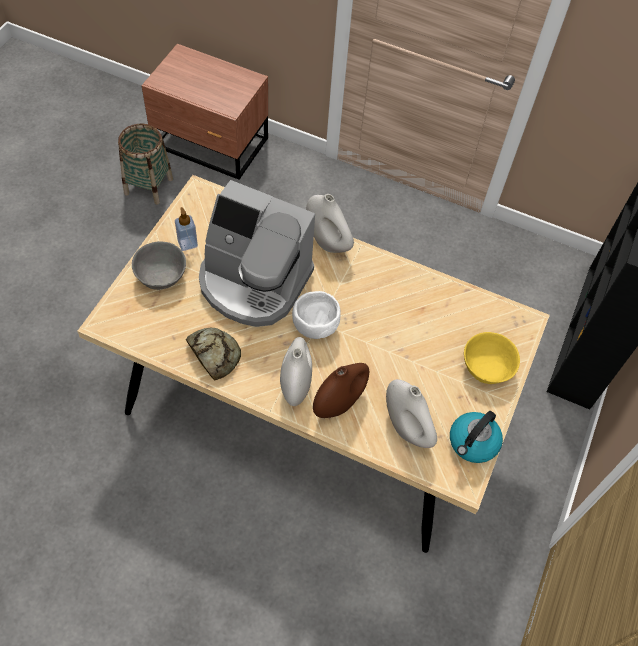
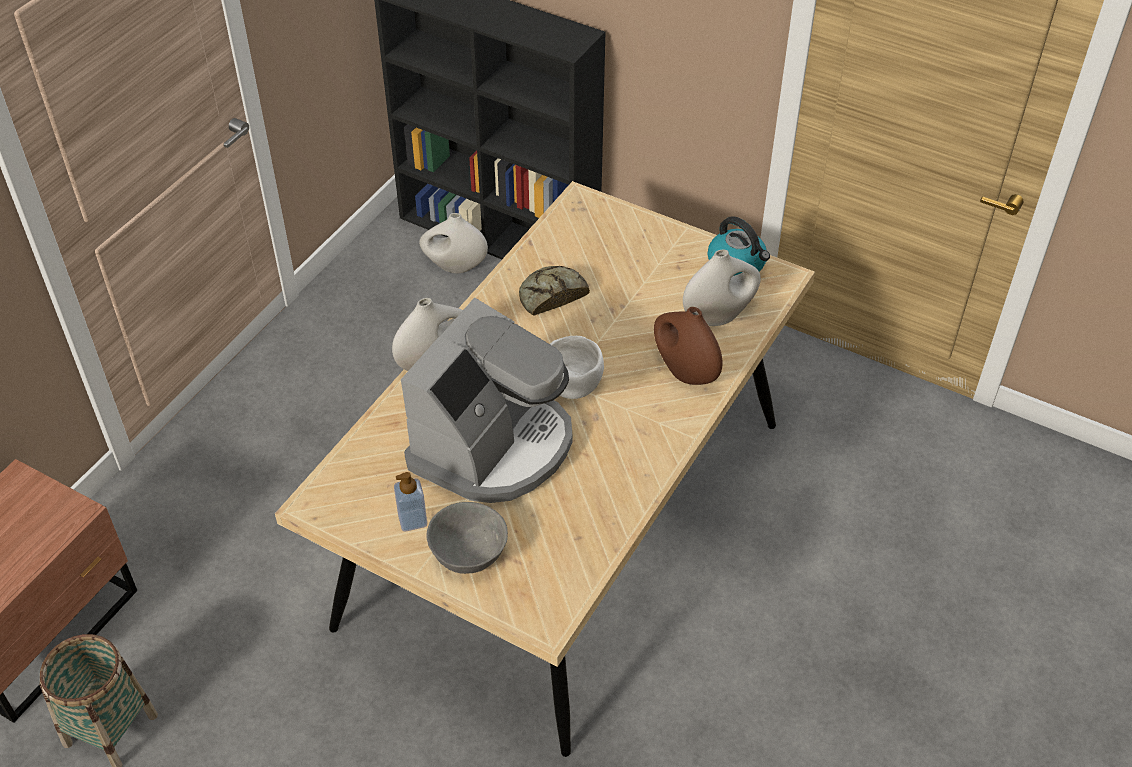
camera: 80 degrees left, 10 degrees down
bread [186,328,241,381] -> bread moved to [519,266,590,316]
white vase [280,337,312,406] -> white vase moved to [419,213,488,273]
yellow bowl [464,332,520,384] -> none

